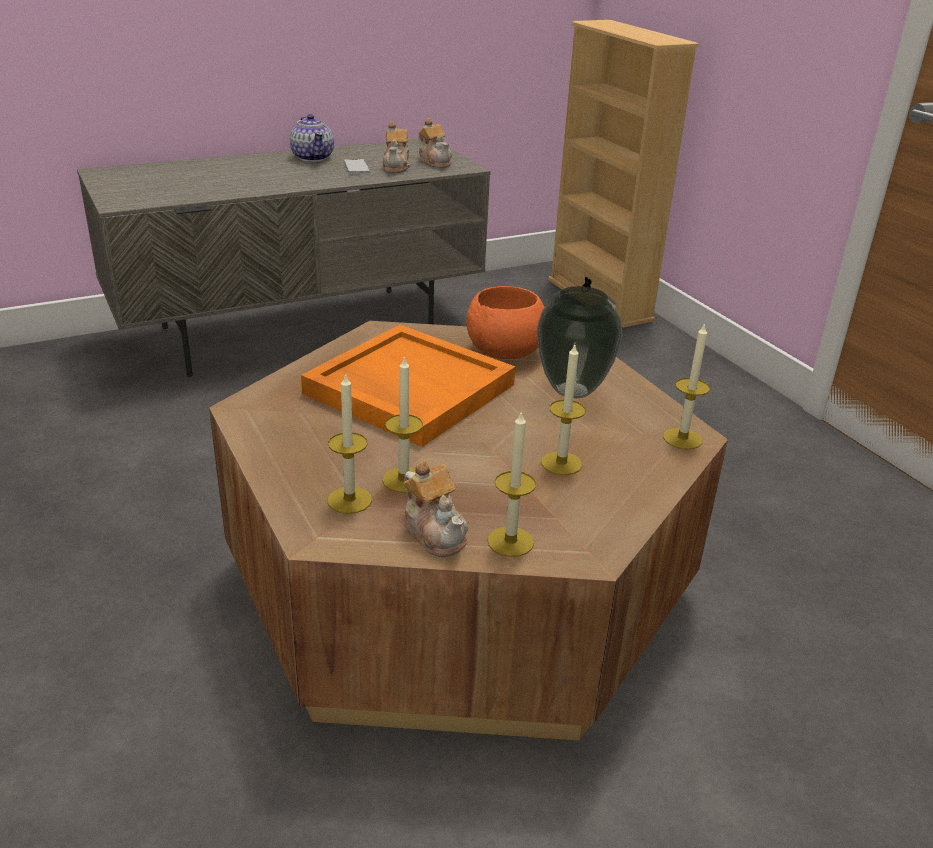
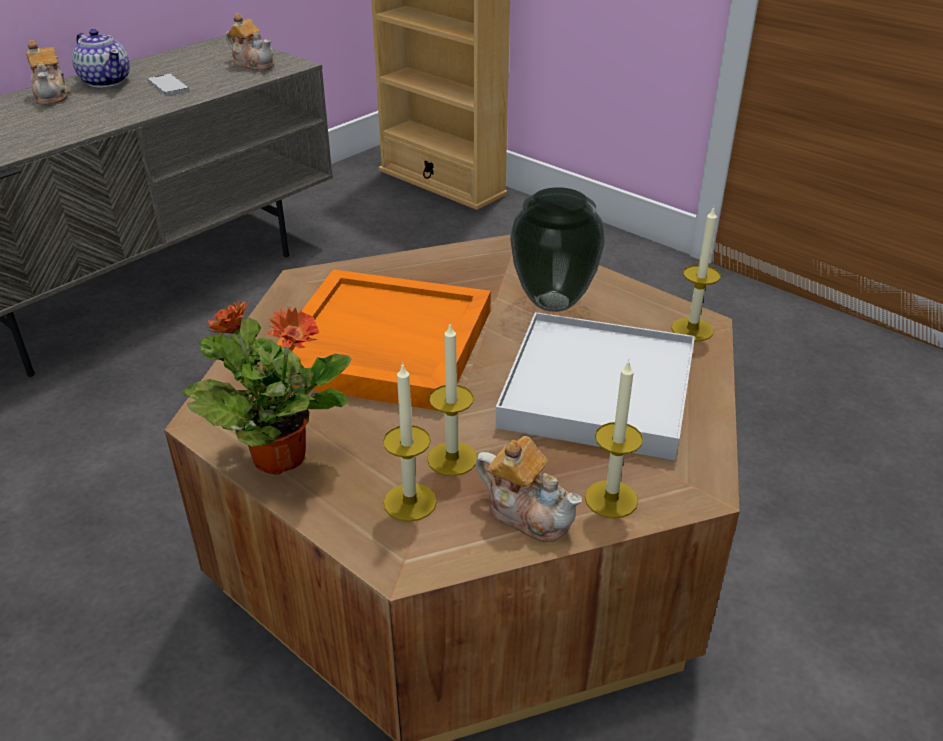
camera: 20 degrees left, 5 degrees up
teapot [383,121,411,173] -> teapot moved to [27,40,70,105]
orange bowl [466,286,545,359] -> none
candle [541,345,586,475] -> white tray [495,312,695,460]
none -> potted plant [182,301,352,475]

